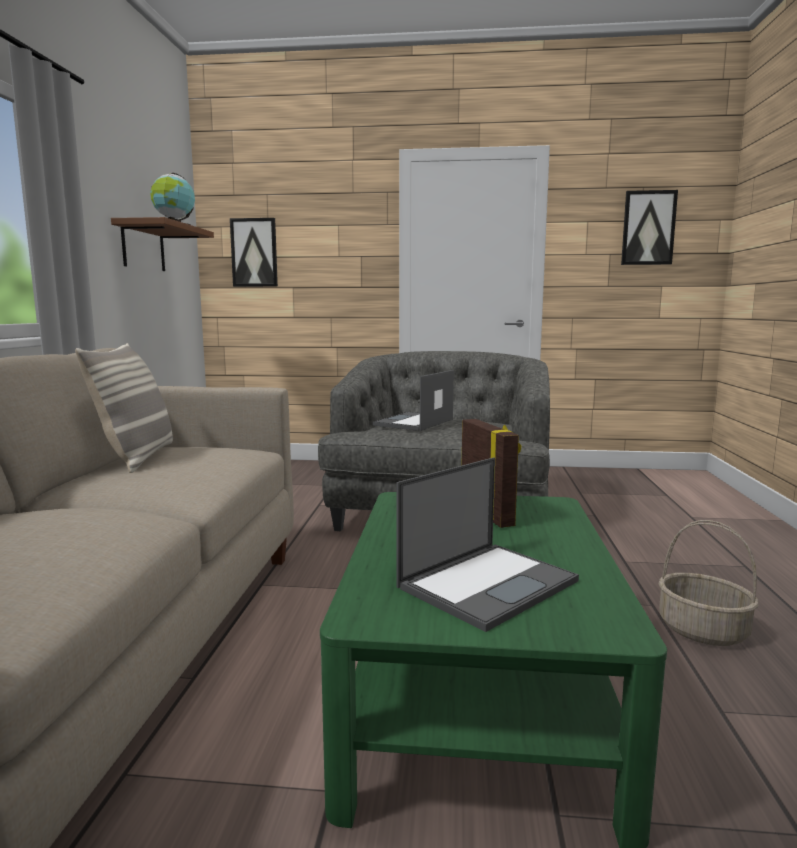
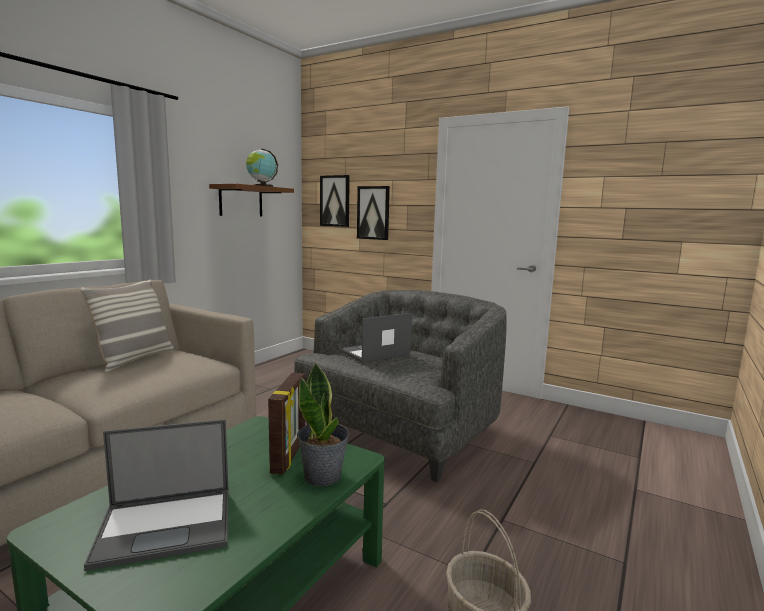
camera: 25 degrees right, 0 degrees up
picture [621,190,678,265] -> picture moved to [357,186,390,240]
none -> potted plant [297,362,349,486]

